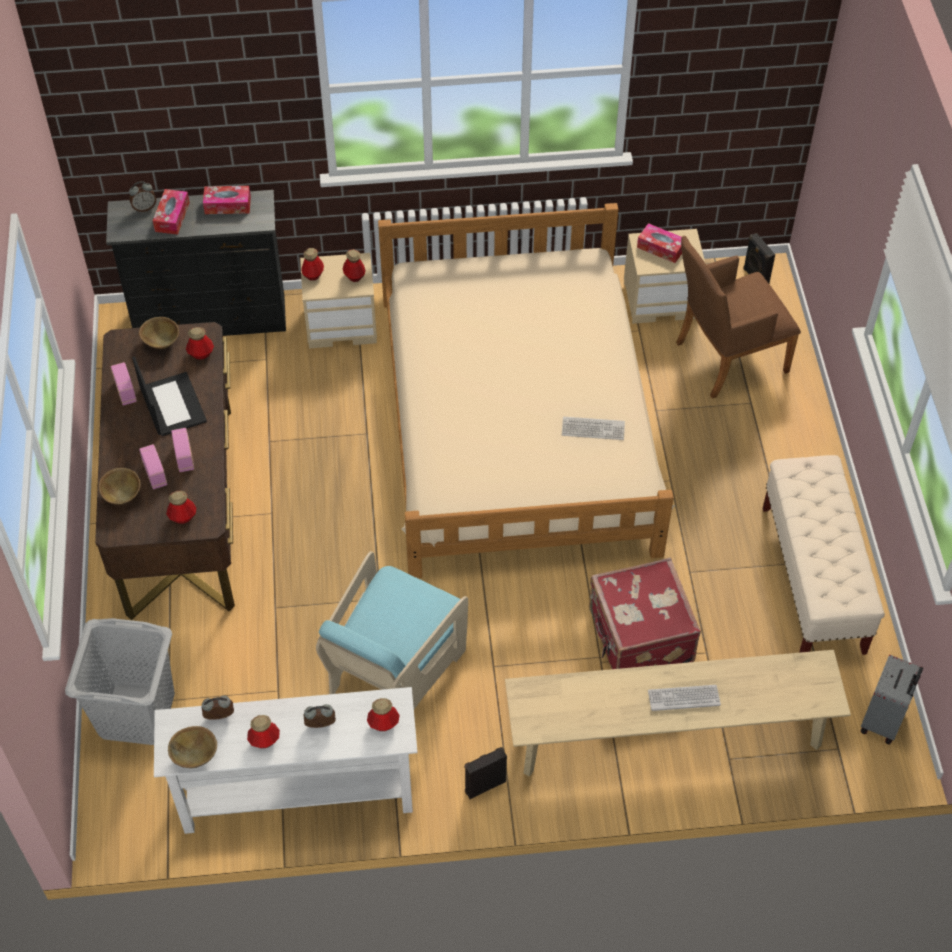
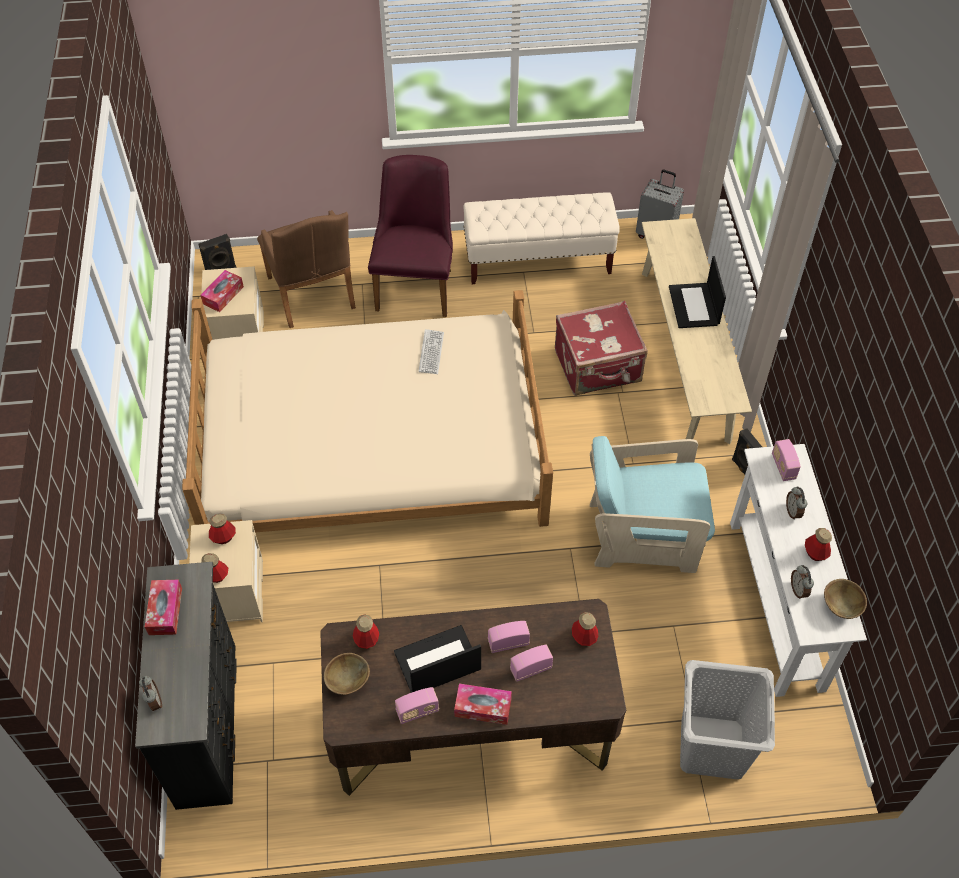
camera: 90 degrees left, 0 degrees up
brown bowl [99,468,141,505] -> none
tissue box [153,189,190,235] -> tissue box moved to [454,683,512,725]
turquoise armchair [316,551,468,709] -> turquoise armchair turned 150 degrees clockwise [590,436,715,573]
bottle [367,698,400,731] -> radio [772,439,801,481]
keyboard [648,685,721,711] -> laptop [669,256,726,328]
none -> purple chair [368,155,453,317]

